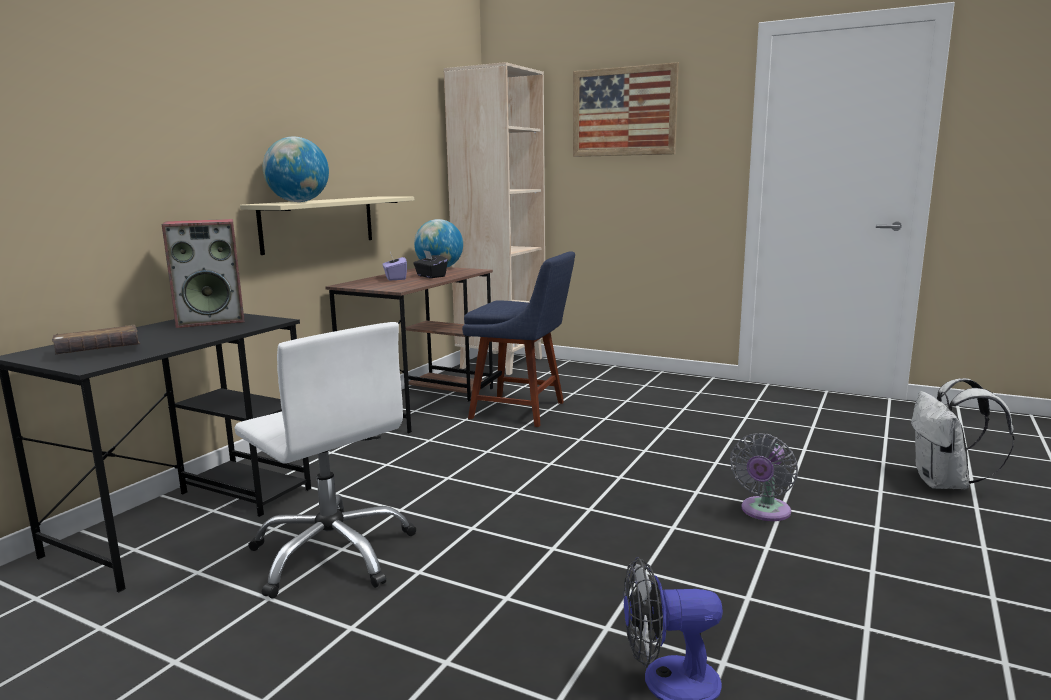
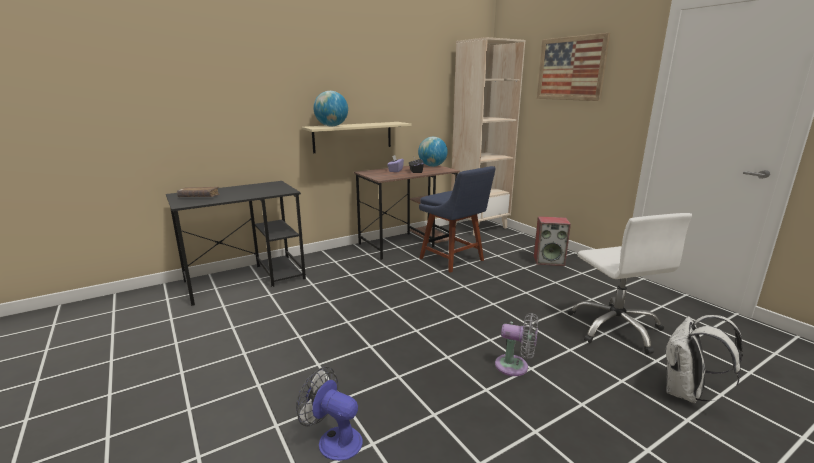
camera: 30 degrees right, 5 degrees up
speaker [162,219,245,328] -> speaker moved to [534,216,571,266]
white office chair [234,322,417,598] -> white office chair moved to [568,213,692,354]
grey fan [730,433,798,521] -> grey fan turned 135 degrees counterclockwise [495,313,538,376]

